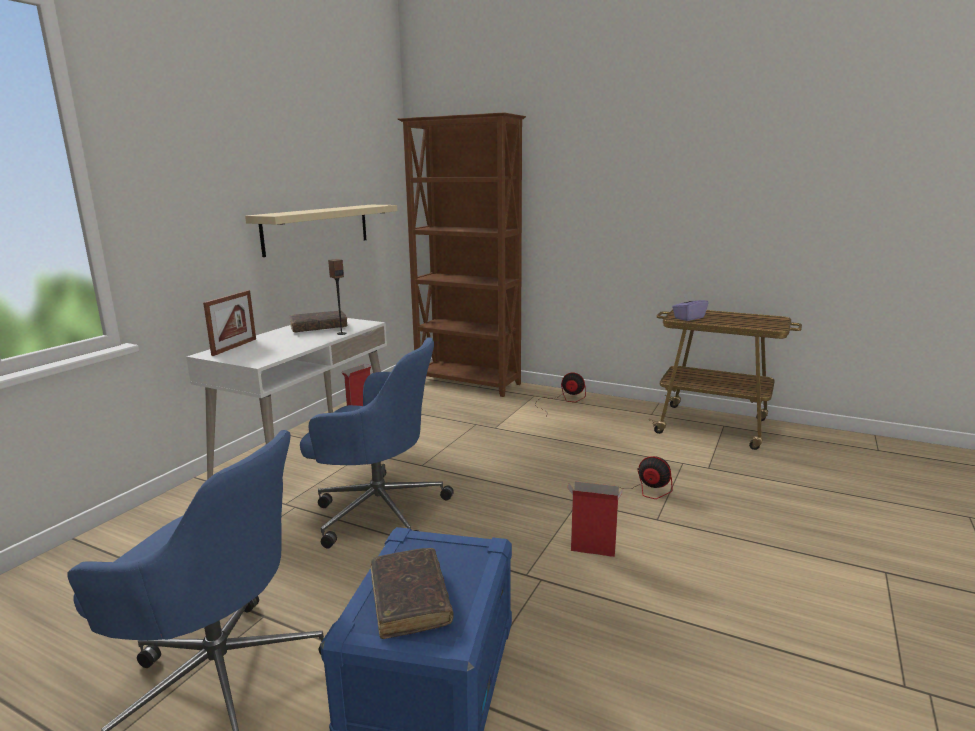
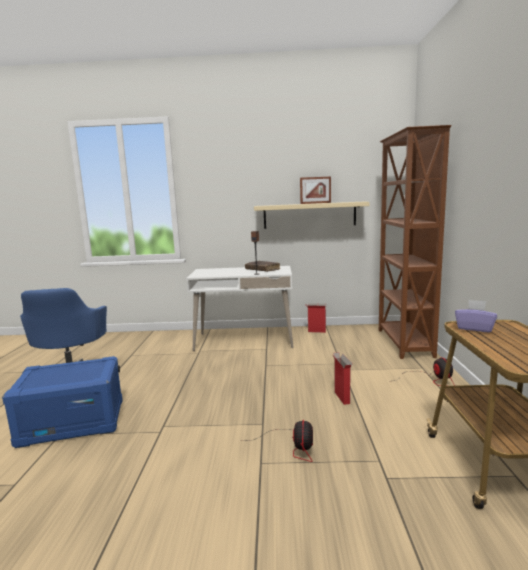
camera: 65 degrees right, 5 degrees down
picture frame [203,290,256,356] -> picture frame moved to [300,177,331,204]
blue office chair [300,338,454,548] -> none
brown book [371,548,453,639] -> none
cardboard box [567,481,623,557] -> cardboard box moved to [333,352,353,405]

